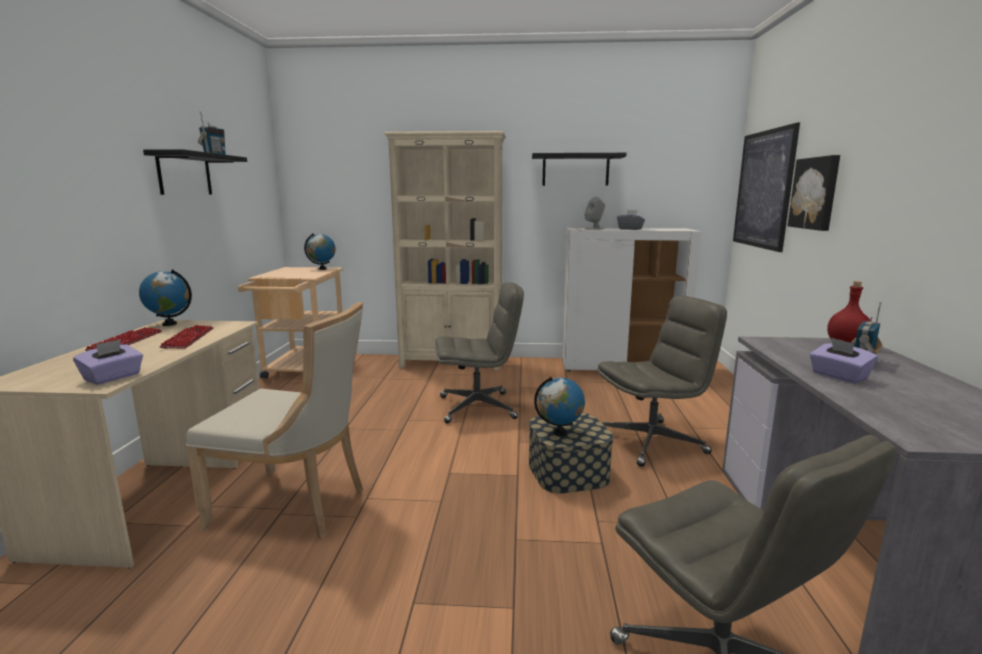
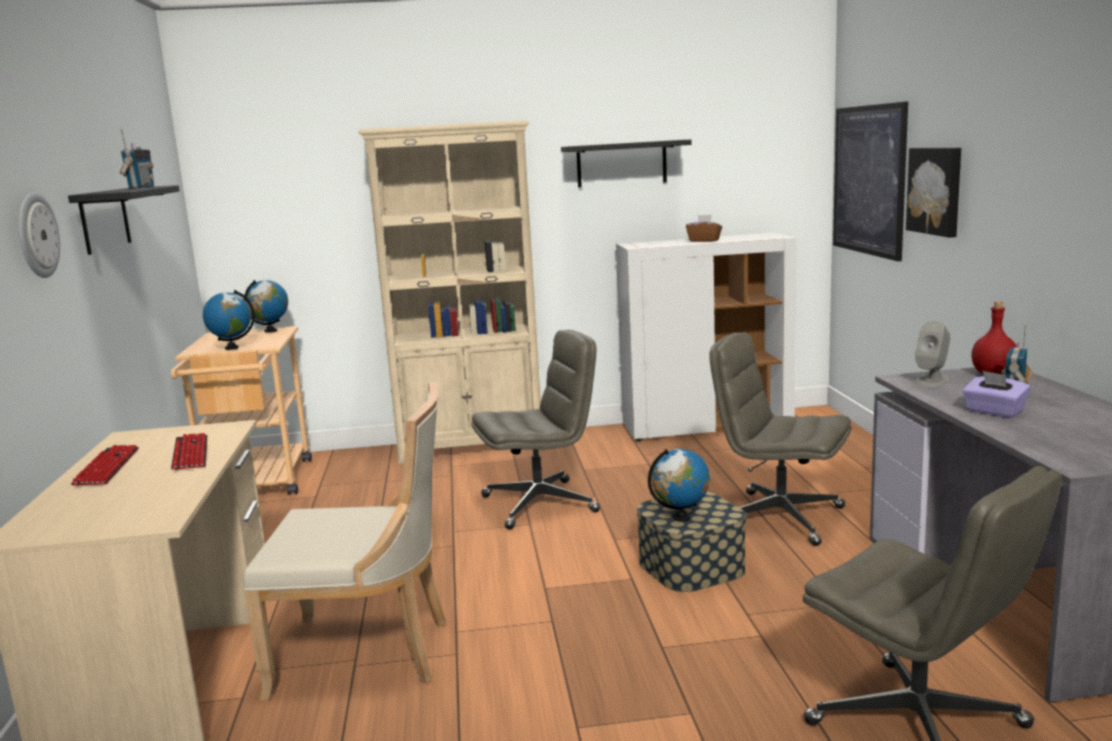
camera: 10 degrees left, 0 degrees up
purple tissue box [73,339,143,385] -> none
globe [139,269,192,326] -> globe moved to [203,290,255,350]
grey speaker [585,197,605,230] -> grey speaker moved to [915,320,950,387]
grey office chair [597,296,727,467] -> grey office chair turned 120 degrees counterclockwise [709,332,851,546]
grey tissue box [617,210,645,230] -> brown tissue box [686,215,722,242]
none -> wall clock [19,192,60,278]

